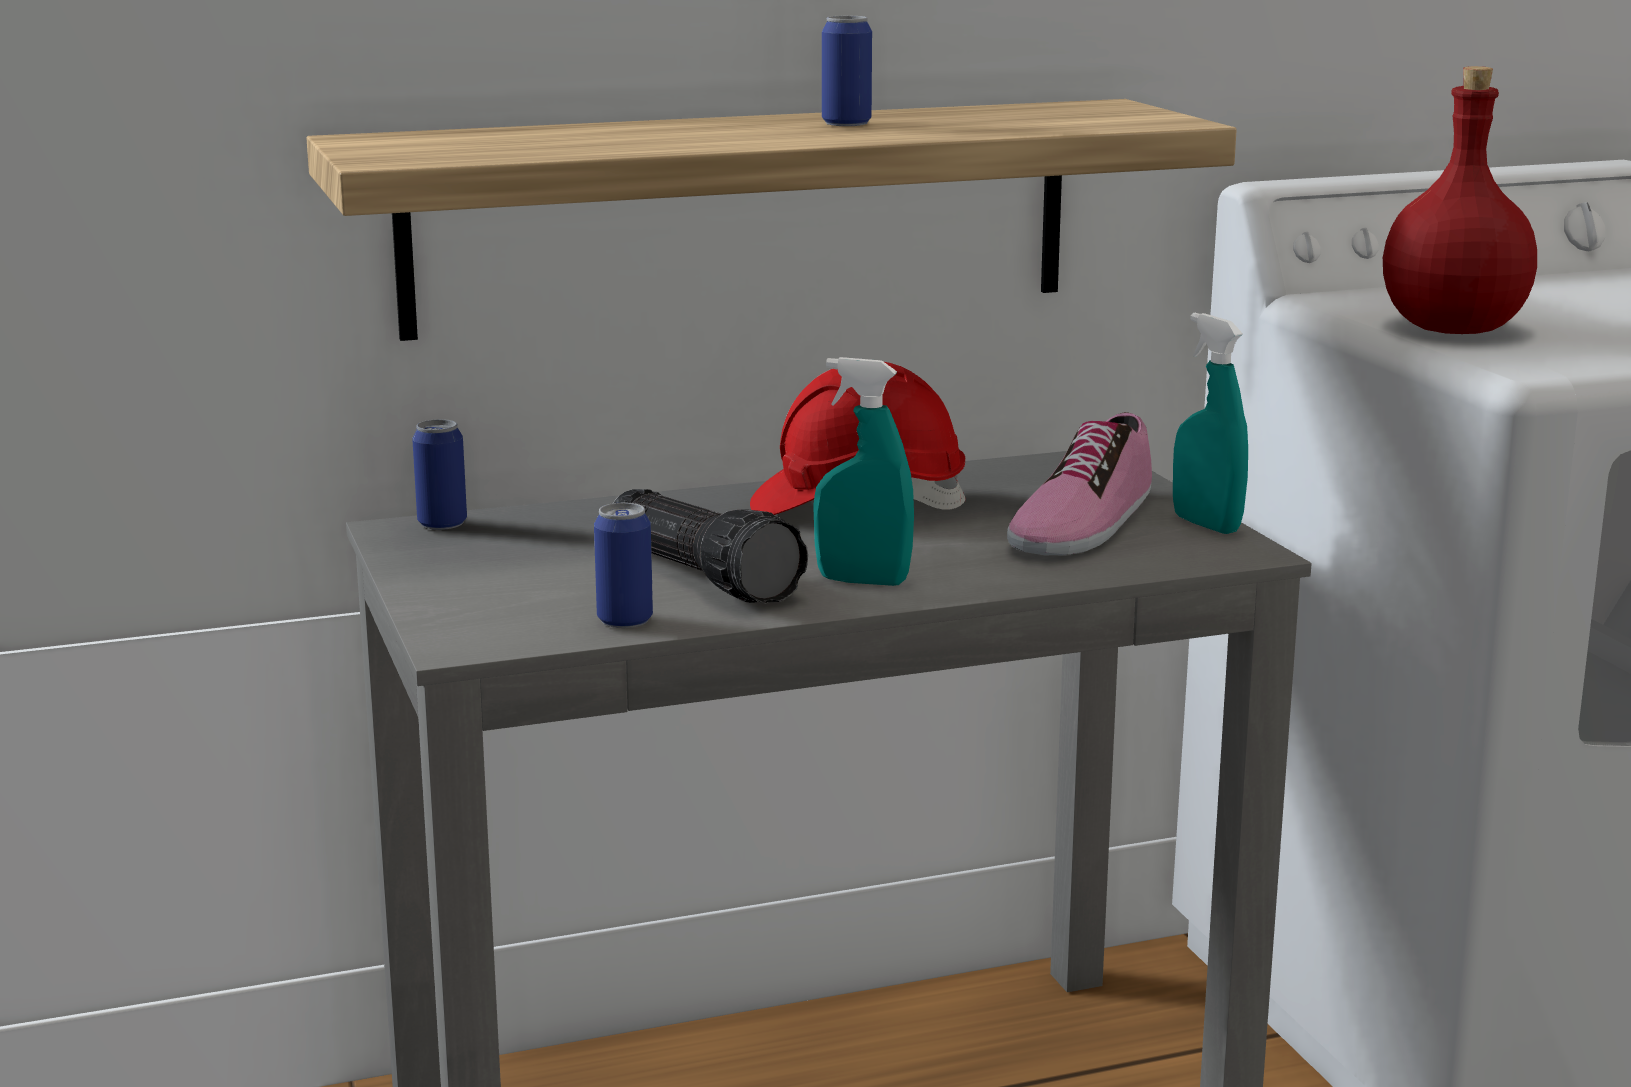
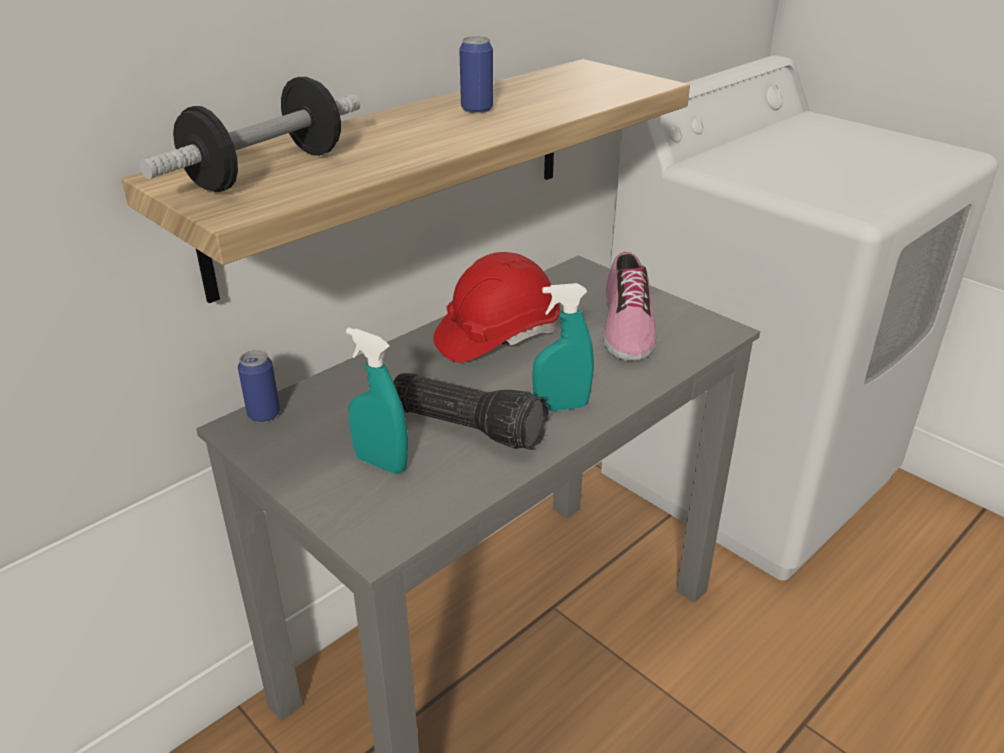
camera: 25 degrees left, 15 degrees up
can [594,502,653,628] -> none
turquoise spray bottle [1173,313,1248,534] -> turquoise spray bottle moved to [346,328,408,474]
red bottle [1383,66,1537,334] -> none
none -> dumbbell [140,77,360,192]

